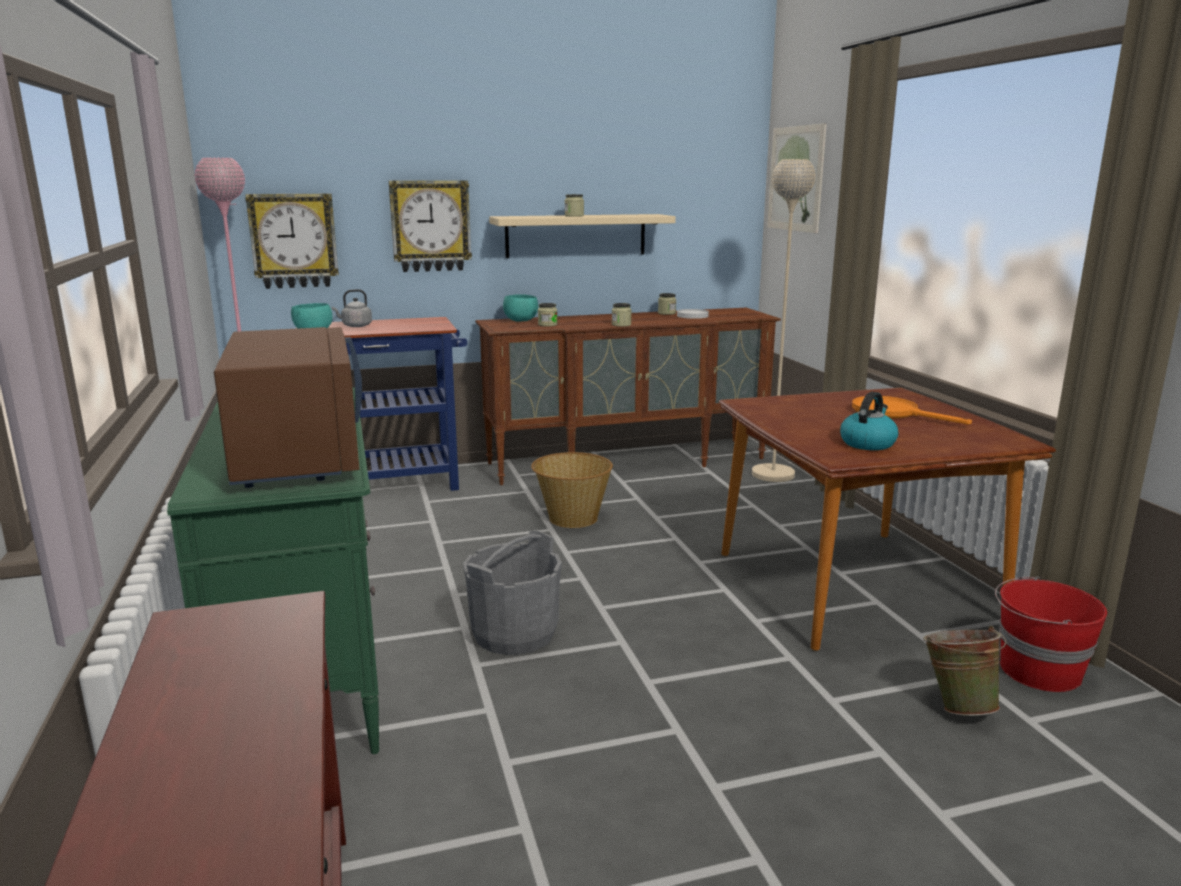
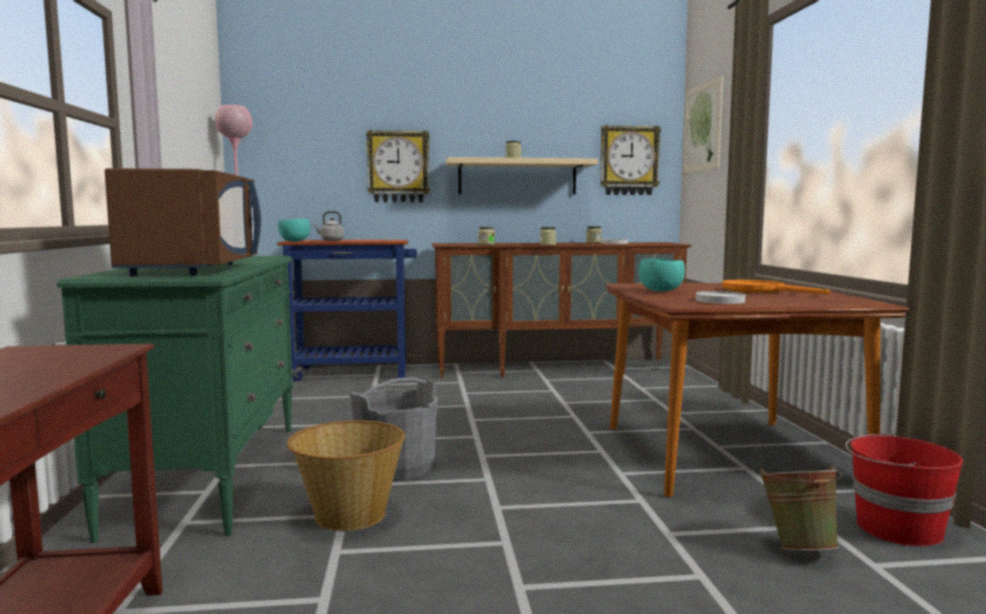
camera: 10 degrees right, 10 degrees down
wall clock [245,194,339,289] -> wall clock moved to [600,125,661,195]
turquoise bowl [503,294,538,321] -> turquoise bowl moved to [639,258,685,291]
basket [531,452,613,528] -> basket moved to [287,420,405,531]
beige floor lamp [752,159,815,482] -> none
kettle [840,392,899,450] -> white plate [696,291,745,304]

